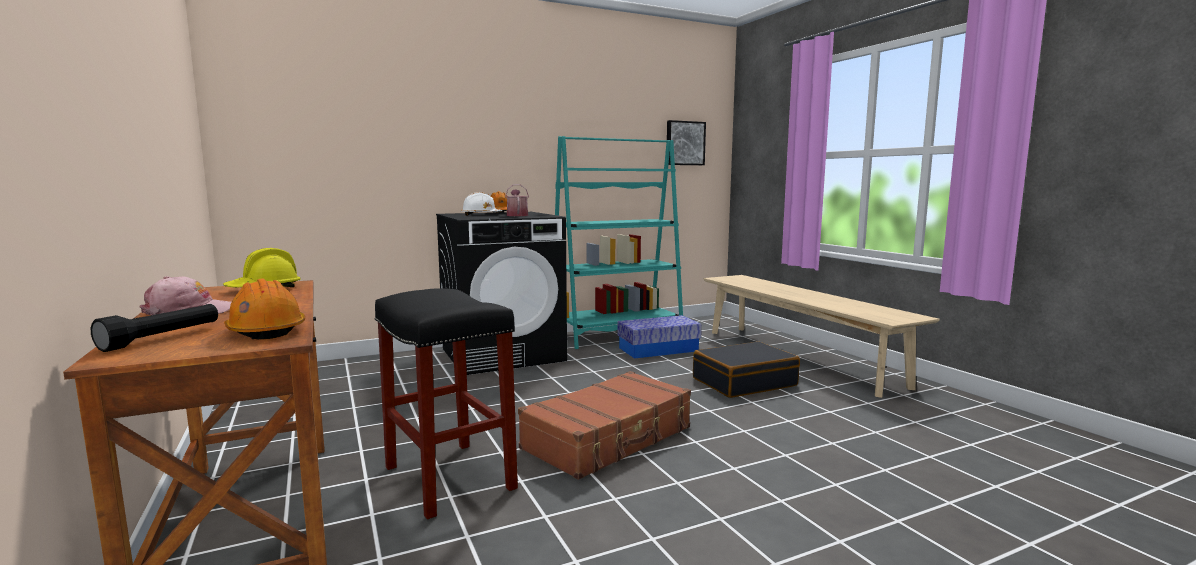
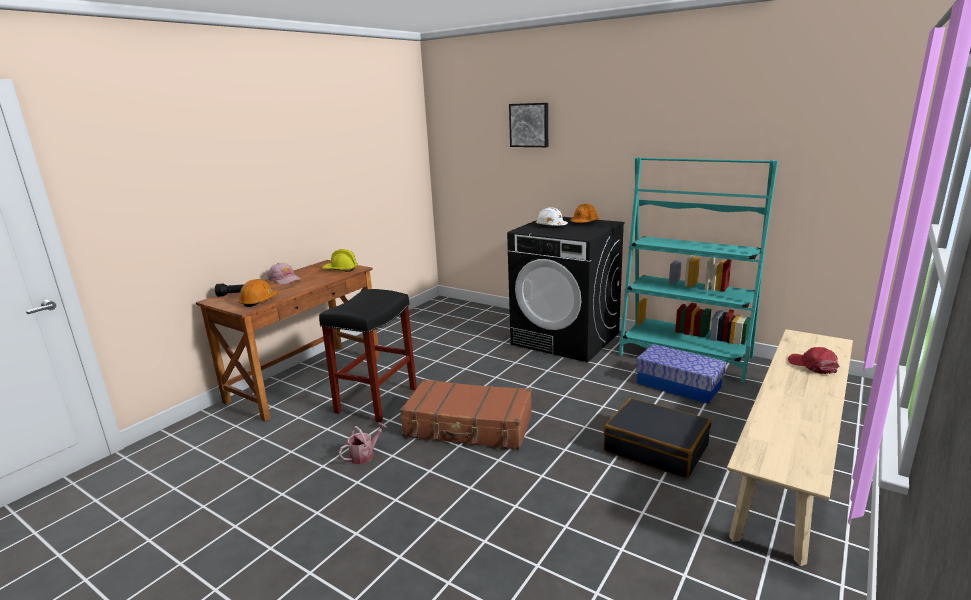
camera: 60 degrees right, 10 degrees up
watering can [505,184,529,216] -> watering can moved to [339,422,388,465]
picture [667,120,706,165] -> picture moved to [509,103,548,147]
none -> red cap [788,347,840,374]

